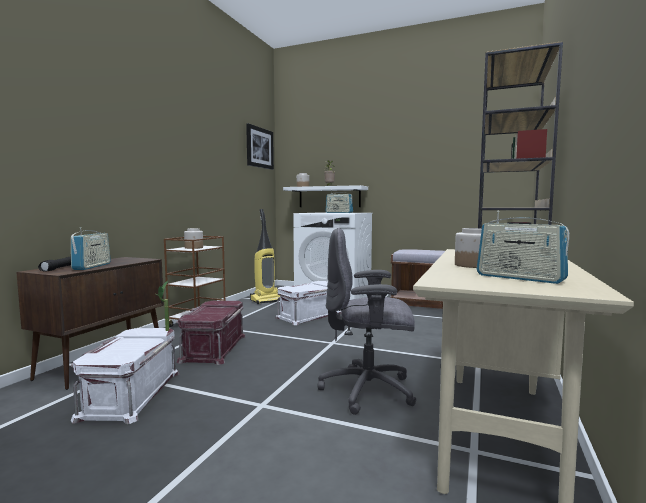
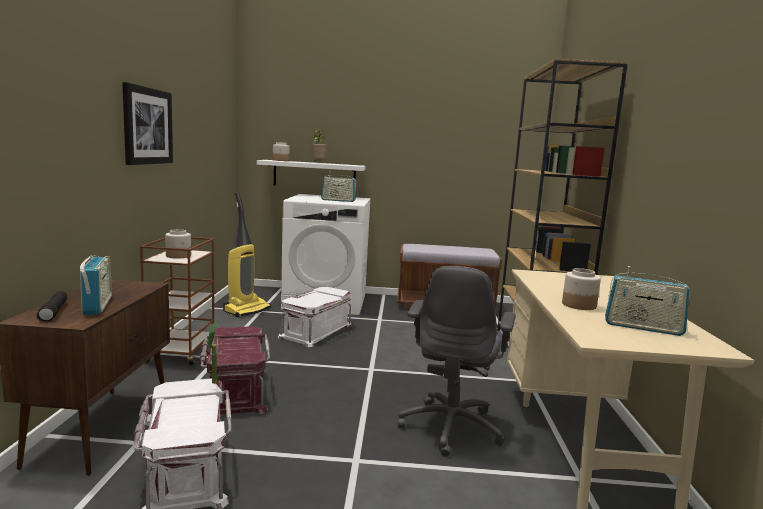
camera: 20 degrees left, 5 degrees up
picture [246,123,274,170] -> picture moved to [122,82,173,165]
grey office chair [318,228,416,415] -> grey office chair turned 60 degrees counterclockwise [398,266,516,457]

